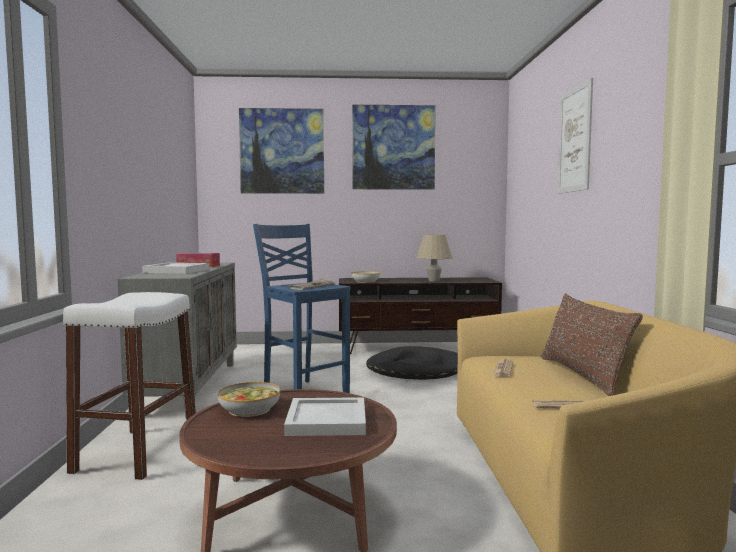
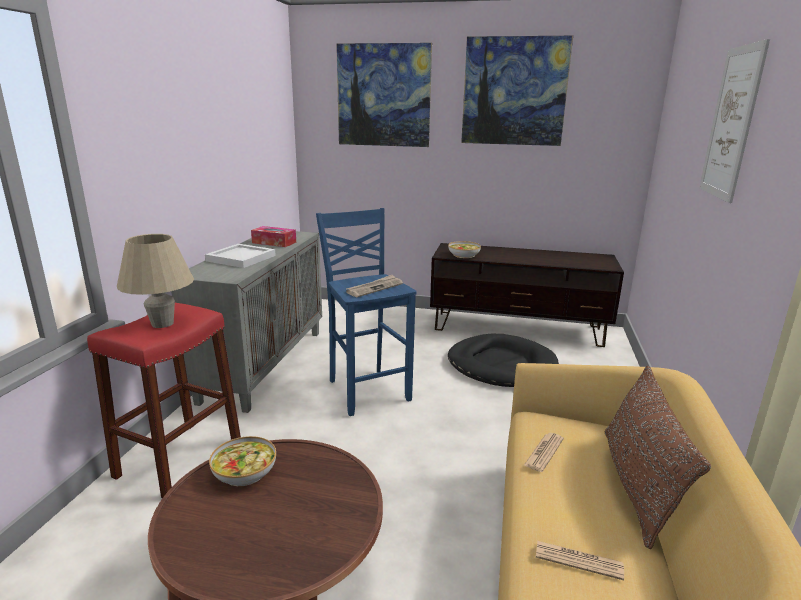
camera: 15 degrees right, 15 degrees up
white stool [63,292,196,480] -> red stool [87,303,241,498]
white tray [284,397,366,436] -> none
beige table lamp [416,234,453,282] -> beige table lamp moved to [117,234,194,328]

